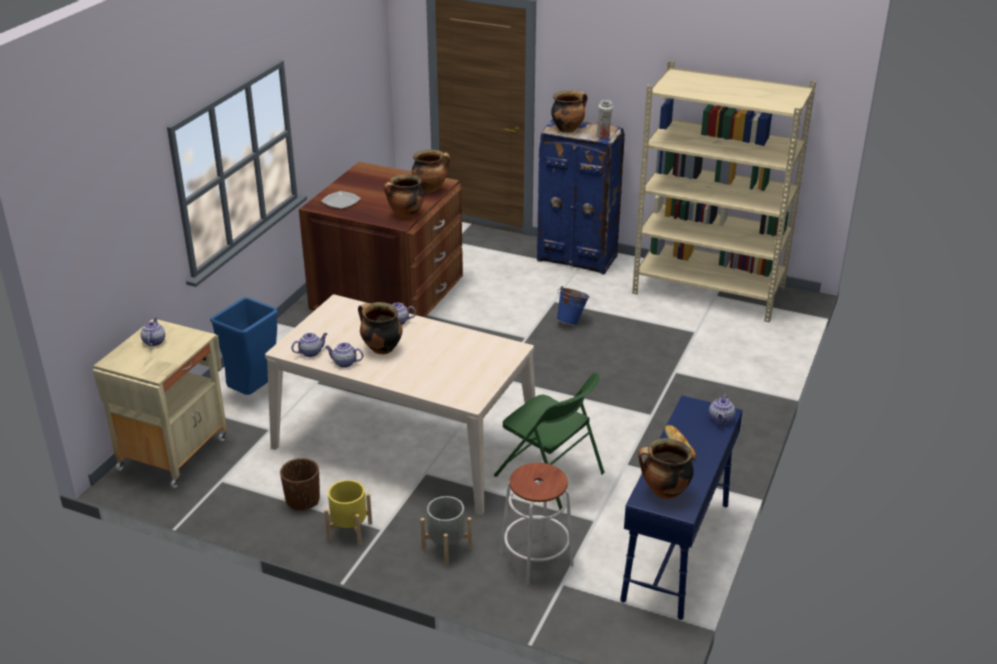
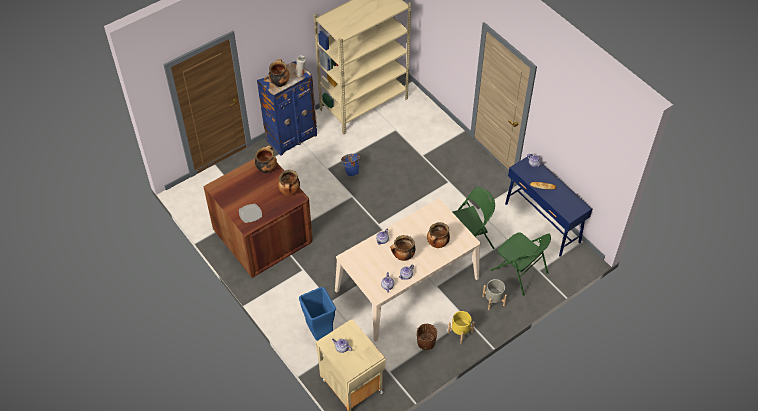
camera: 60 degrees left, 20 degrees up
white stool [500,463,574,585] -> green chair [490,232,551,296]
cooking pot [638,438,694,499] -> cooking pot moved to [427,222,450,248]

